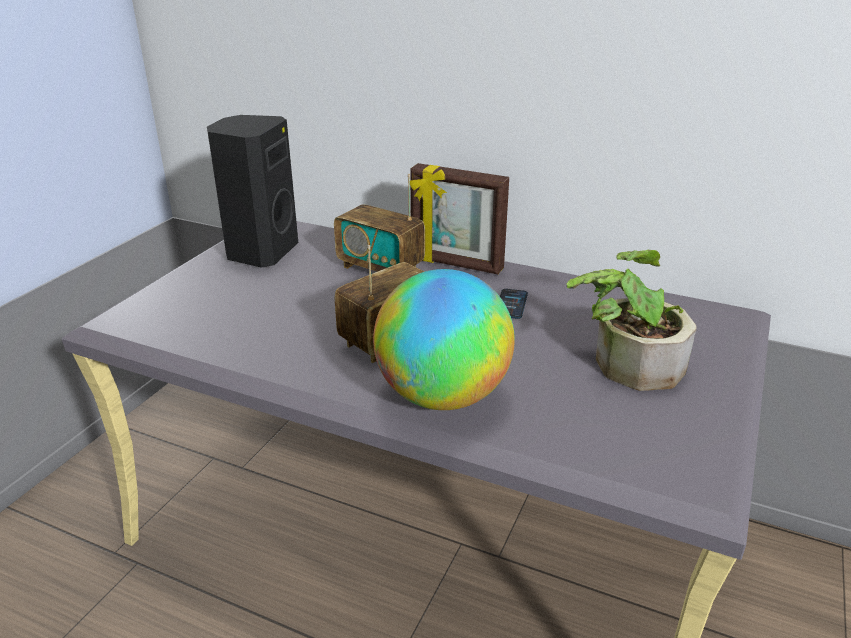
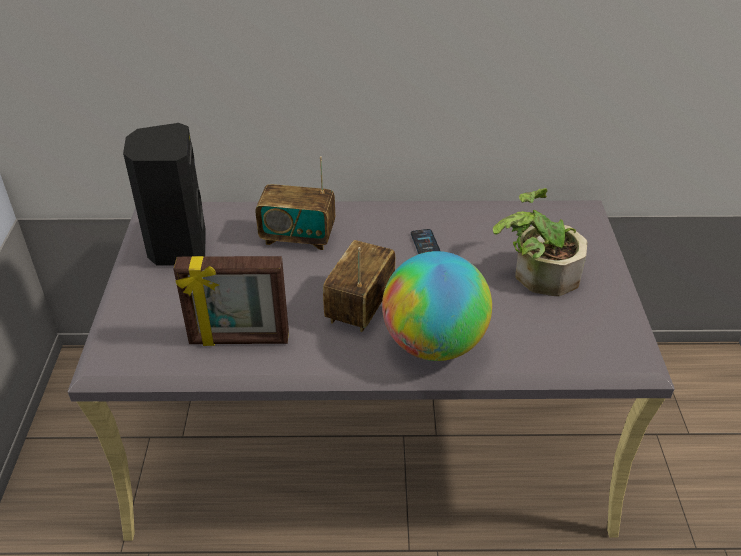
camera: 25 degrees left, 10 degrees up
picture frame [410,163,509,274] -> picture frame moved to [173,256,289,346]

